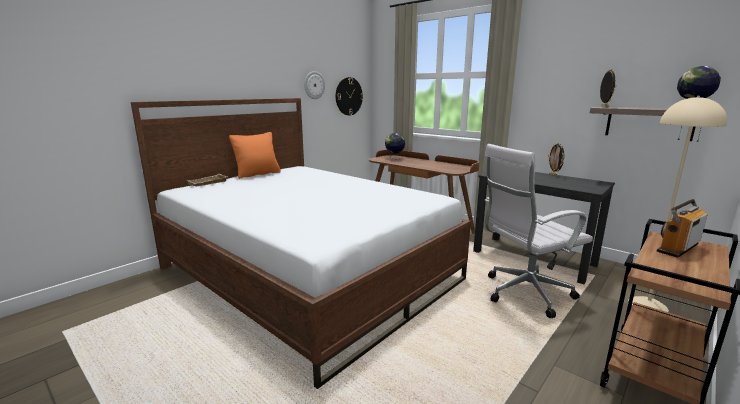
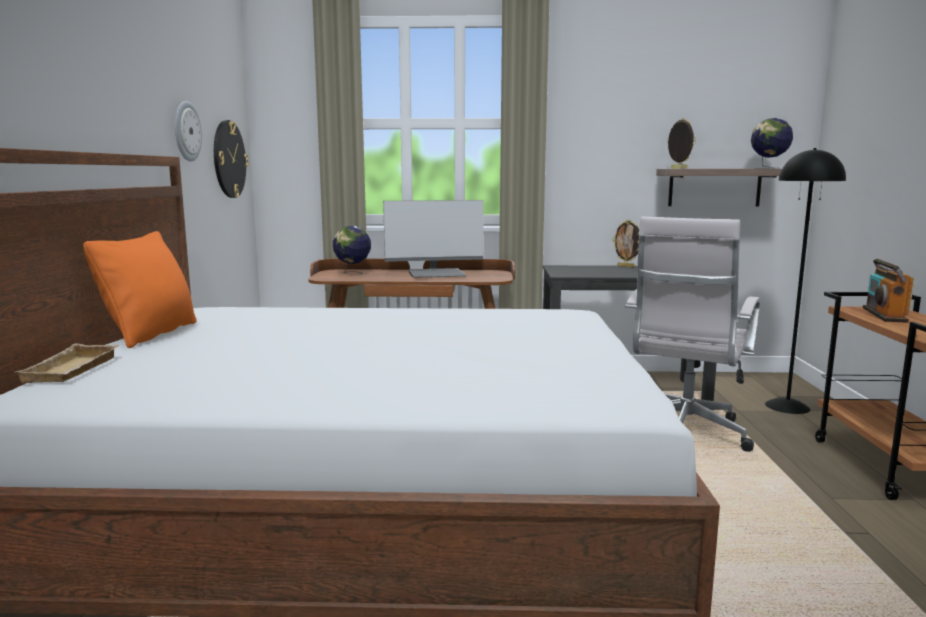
camera: 40 degrees left, 5 degrees down
beige floor lamp [628,96,727,312] -> black floor lamp [765,148,846,414]
none -> monitor [383,200,483,278]

